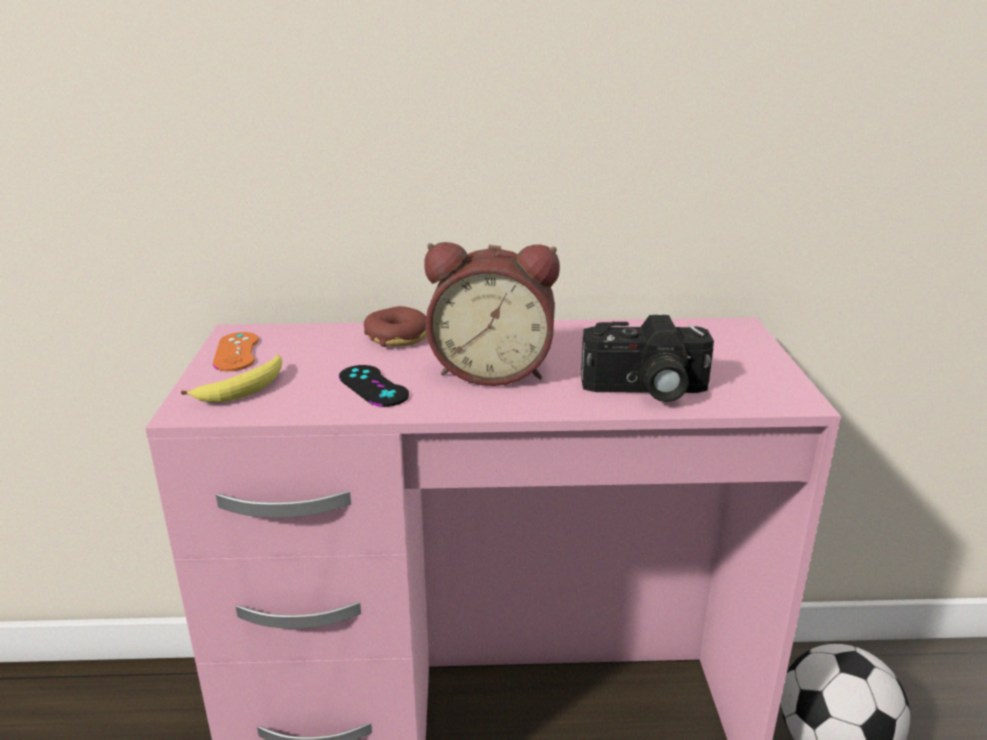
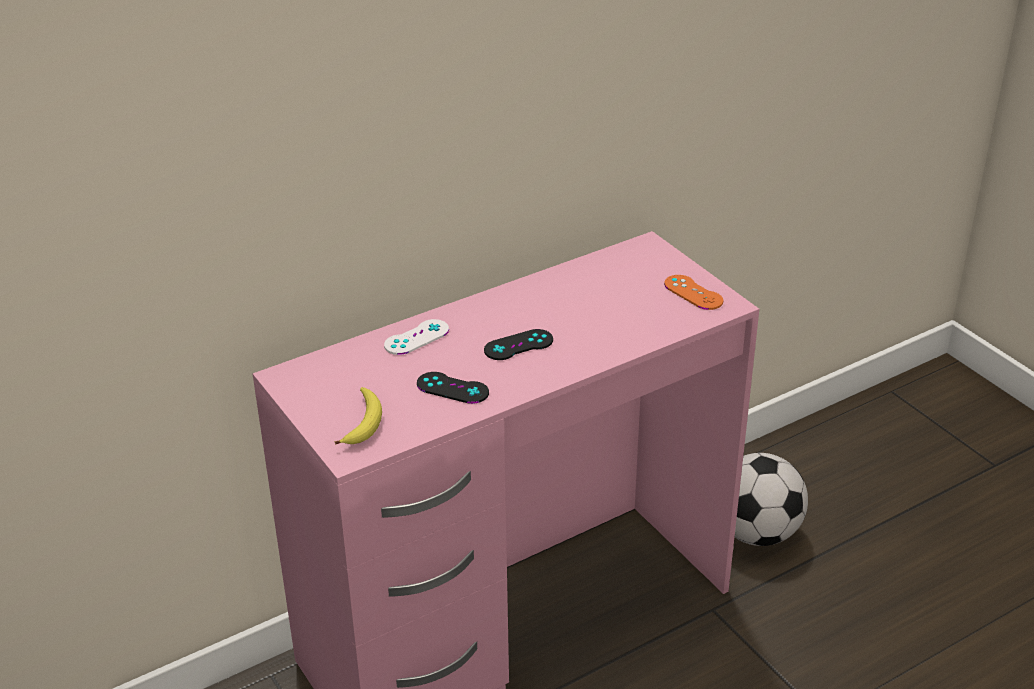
camera: 30 degrees left, 10 degrees up
orange game controller [213,332,259,371] -> orange game controller moved to [664,275,724,310]
donut [364,306,427,347] -> white game controller [384,319,449,355]
alarm clock [424,242,560,386] -> black game controller [484,329,553,360]
camera [581,315,714,402] -> none

